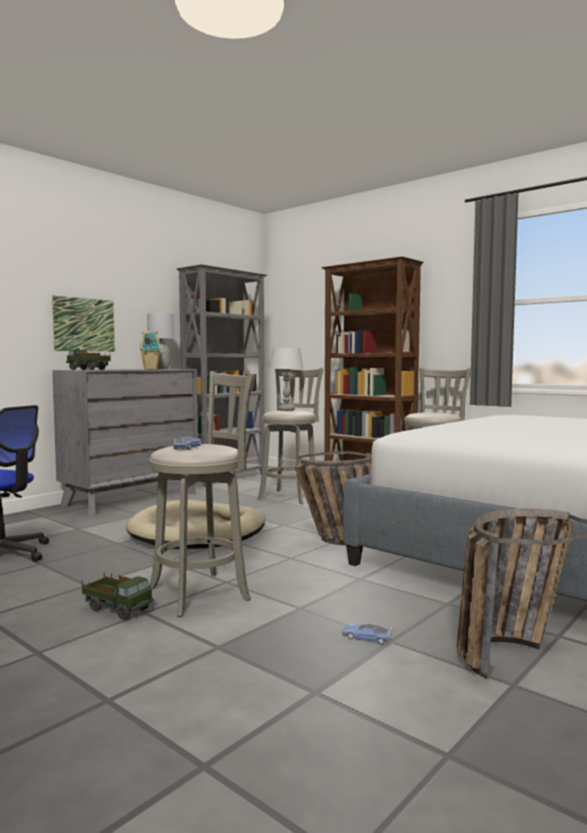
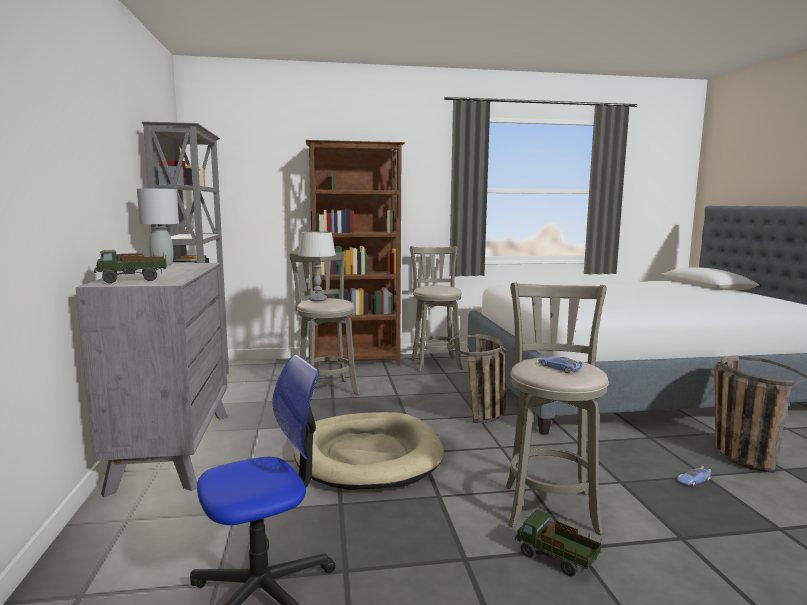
camera: 50 degrees left, 5 degrees up
picture [52,296,115,352] -> none
toy truck [82,571,154,620] -> toy truck turned 120 degrees counterclockwise [515,509,601,576]
toy house [140,331,161,369] -> none

